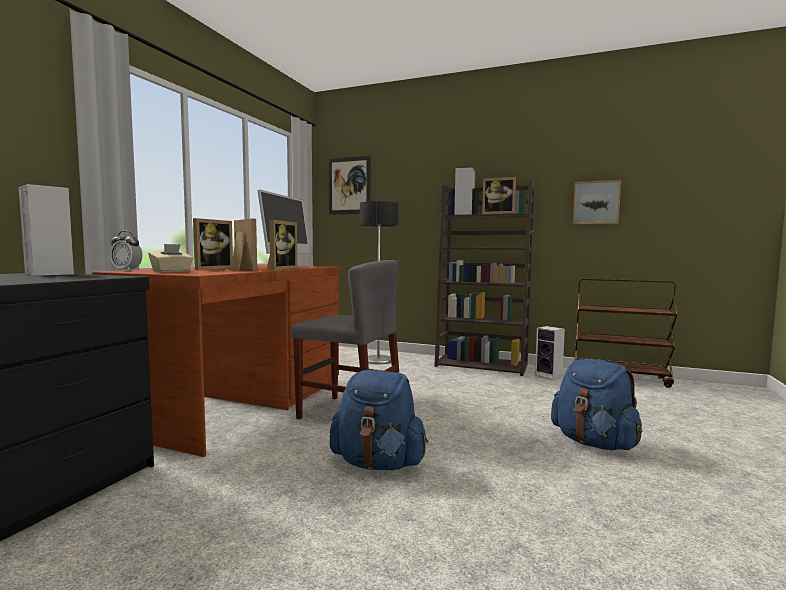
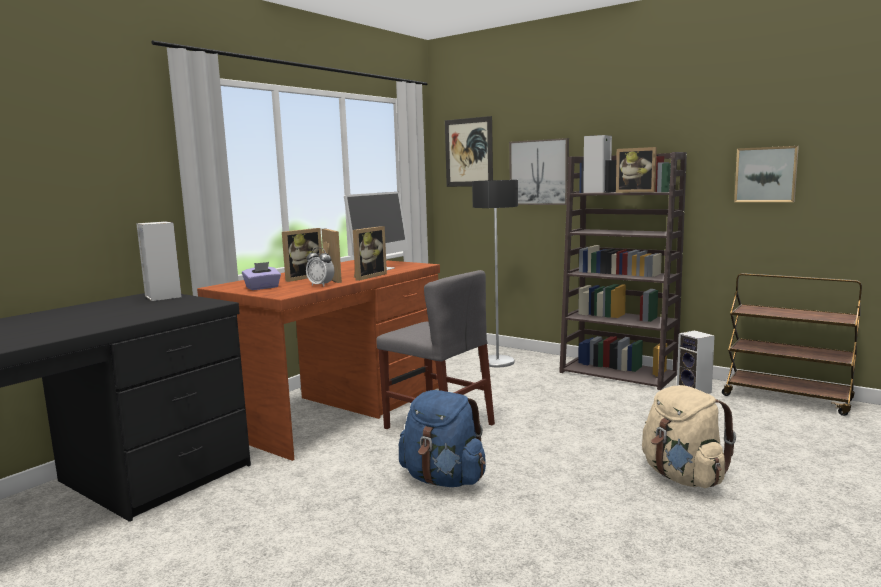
camera: 15 degrees right, 5 degrees up
alarm clock [110,231,143,271] -> alarm clock moved to [306,247,334,286]
beige tissue box [148,244,193,272] -> purple tissue box [242,262,281,290]
blue backpack [551,359,642,450] -> beige backpack [642,385,736,488]
none -> picture [509,138,569,205]

